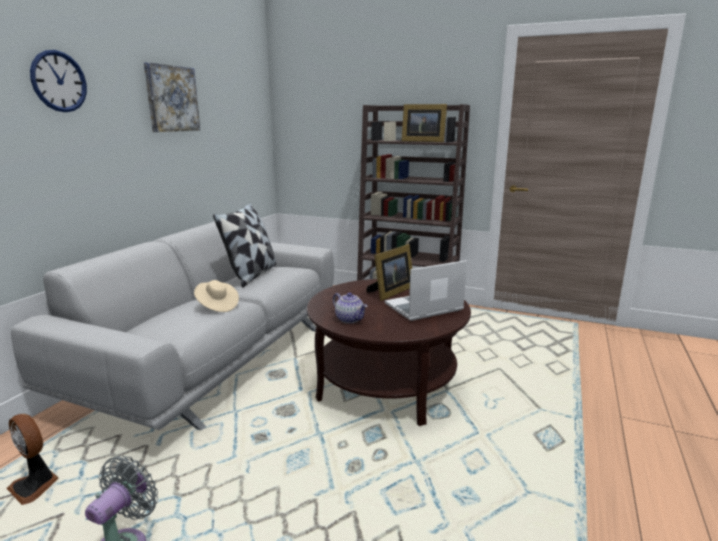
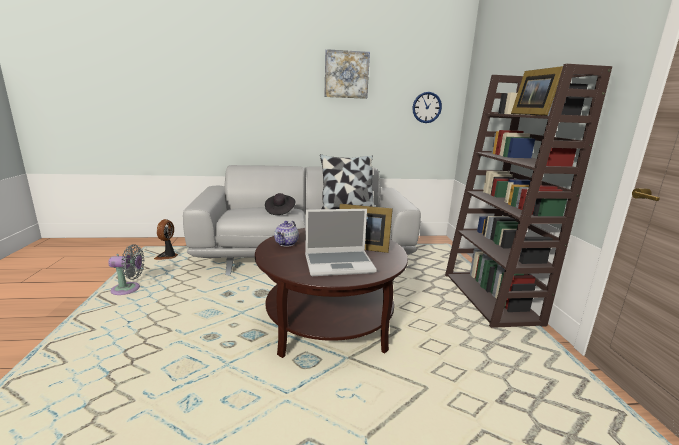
camera: 60 degrees right, 0 degrees up
wall clock [30,50,87,112] -> wall clock moved to [412,92,442,123]
beige hat [194,280,239,312] -> black hat [265,193,295,215]
laptop [385,260,467,321] -> laptop turned 135 degrees clockwise [305,209,377,276]

